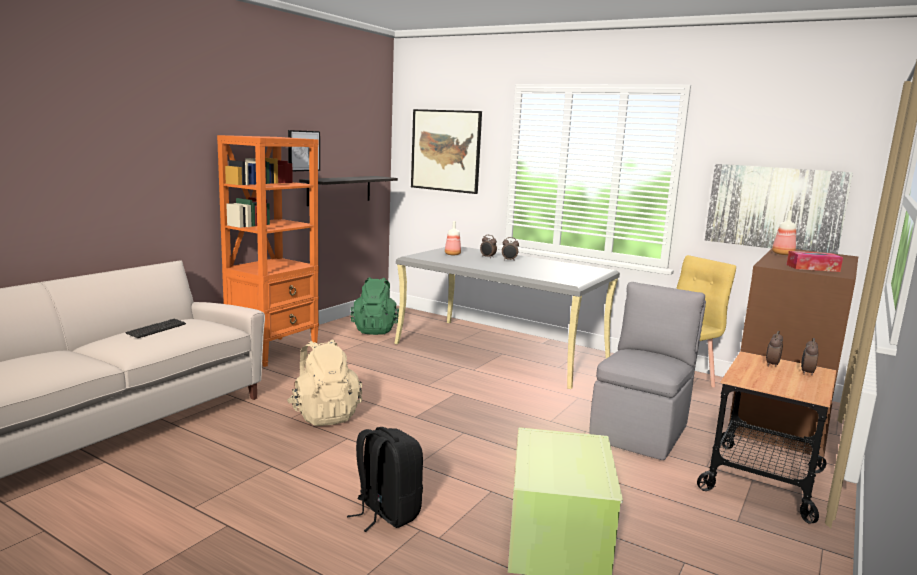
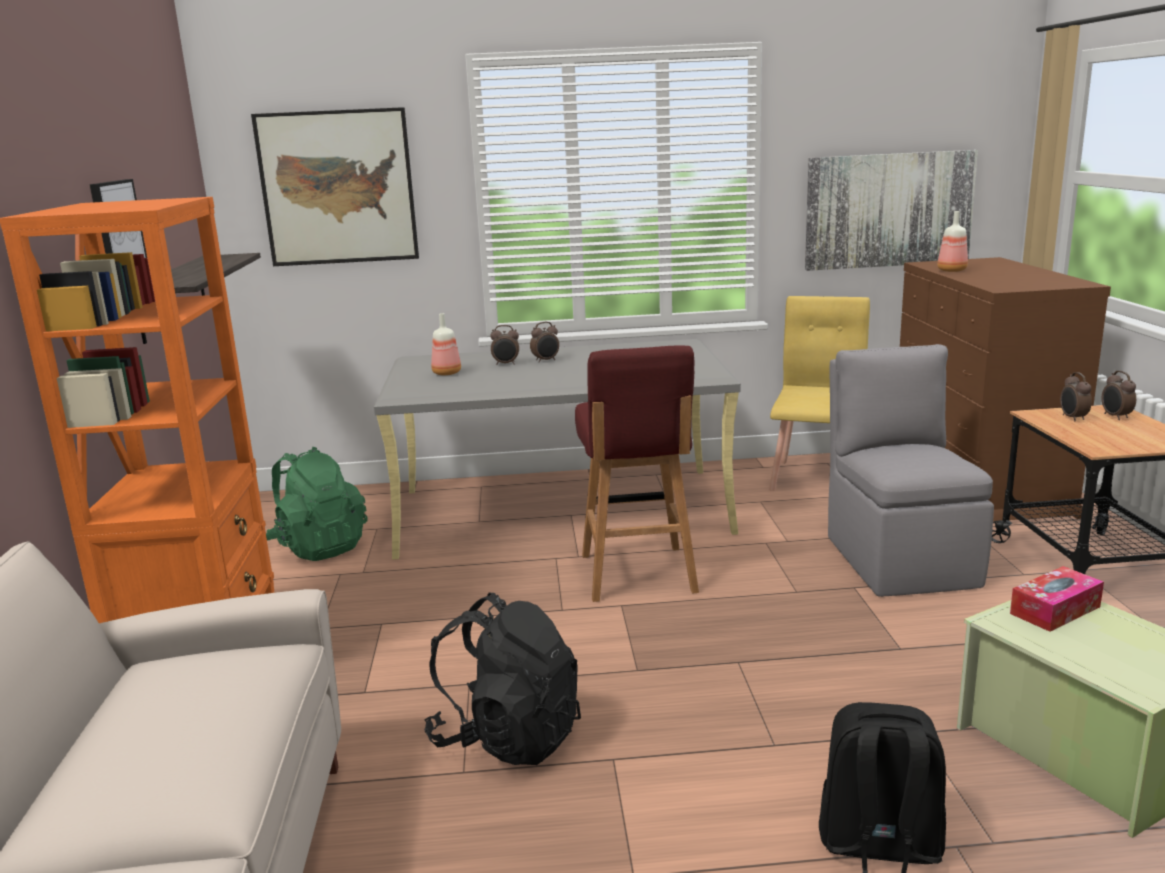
camera: 35 degrees left, 5 degrees up
keyboard [126,318,186,338] -> none
beige backpack [287,339,362,426] -> black backpack [424,593,581,765]
tissue box [787,251,843,272] -> tissue box moved to [1010,566,1104,632]
none -> red stool [575,346,699,602]

